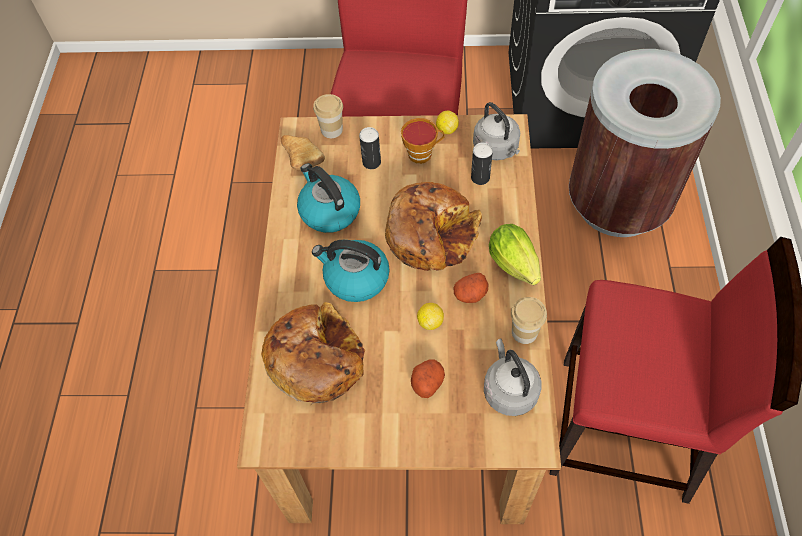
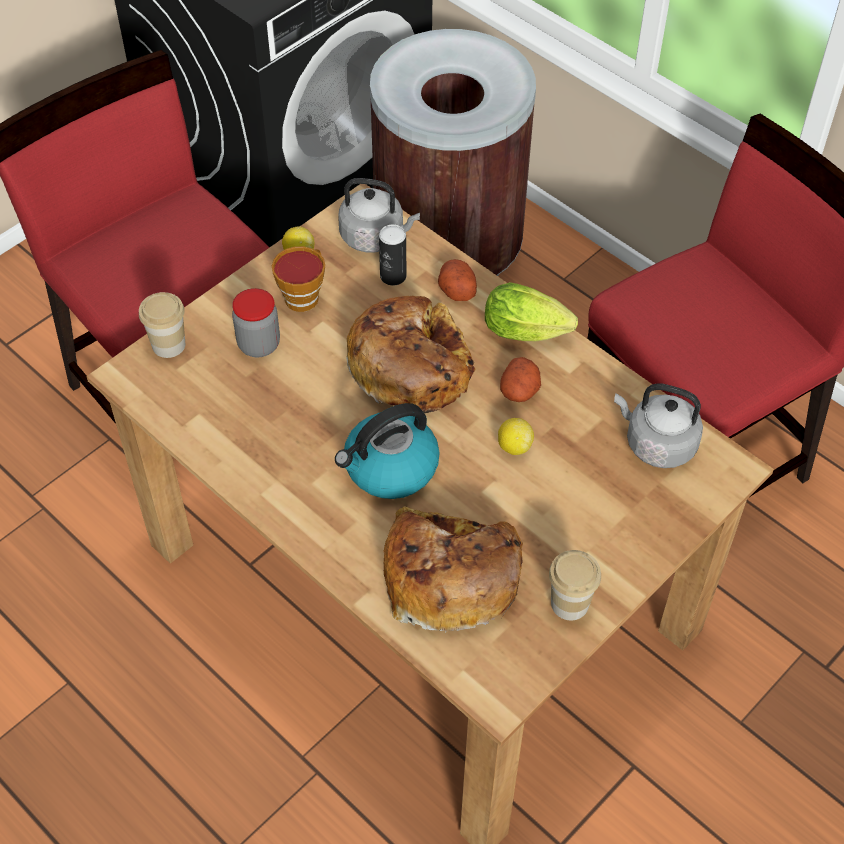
camera: 50 degrees left, 5 degrees down
bread [281,135,325,170] -> none
kettle [297,163,360,233] -> none
can [359,127,381,169] -> jar [232,288,280,357]
potato [411,359,445,398] -> potato moved to [438,259,477,301]
cup [511,297,547,344] -> cup moved to [549,550,601,620]

